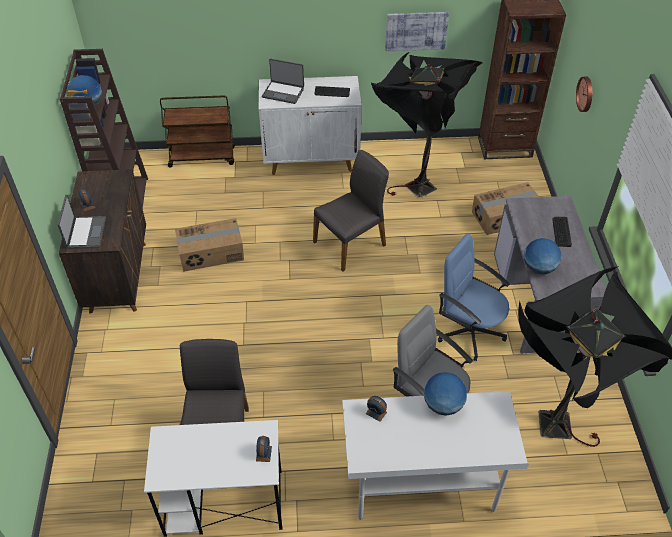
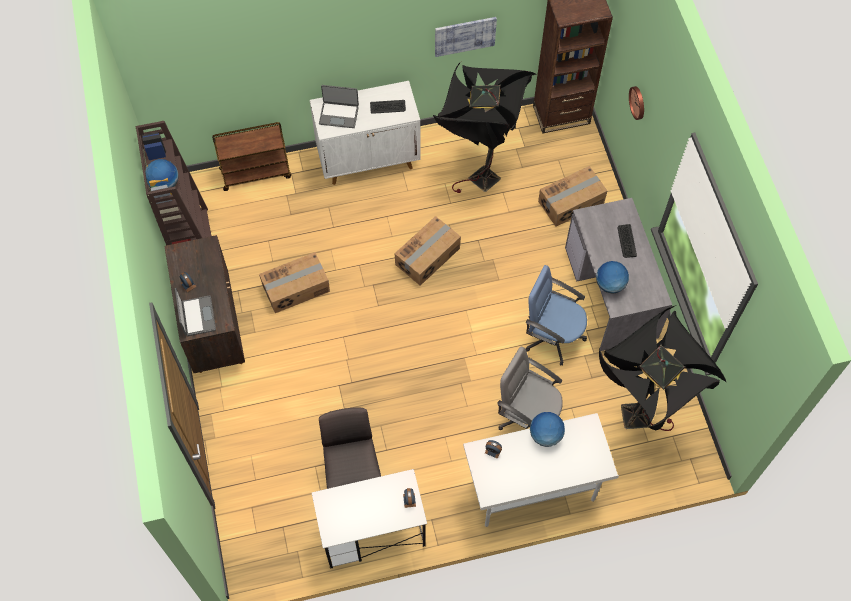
camera: 10 degrees left, 15 degrees up
grey chair [313,150,389,272] -> cardboard box [394,216,461,286]

